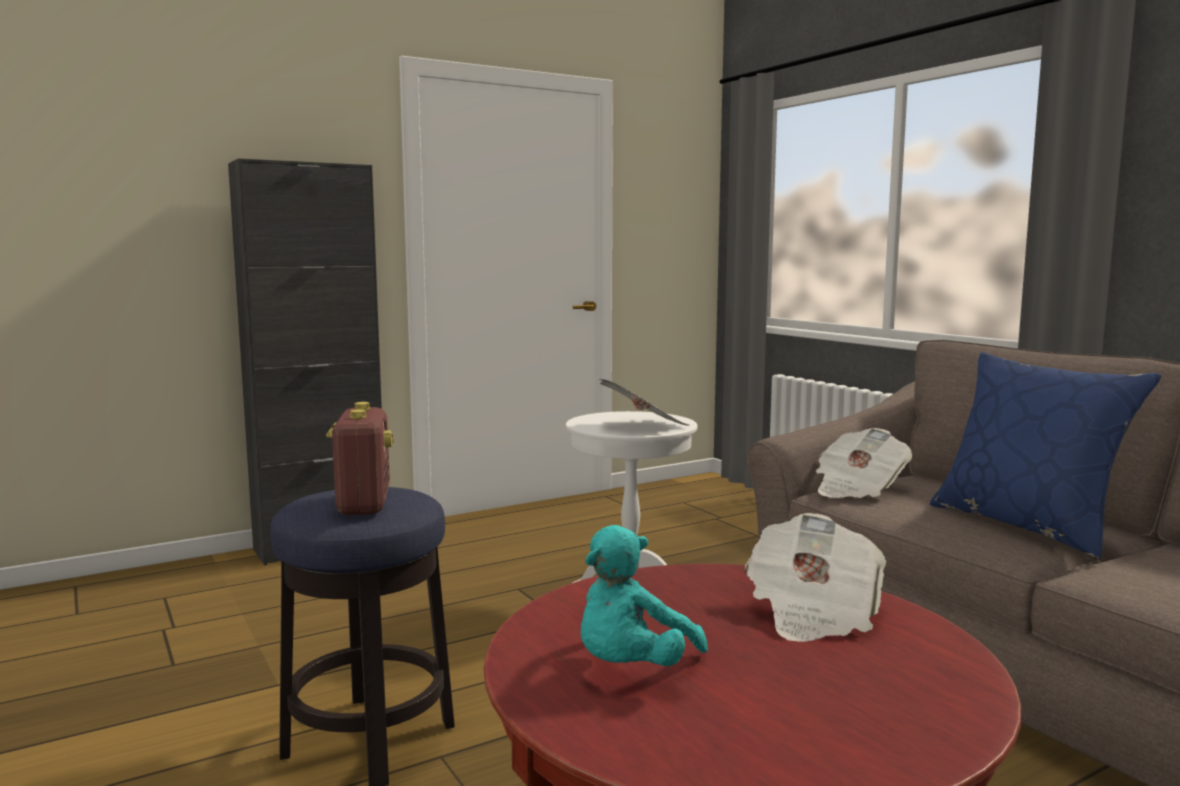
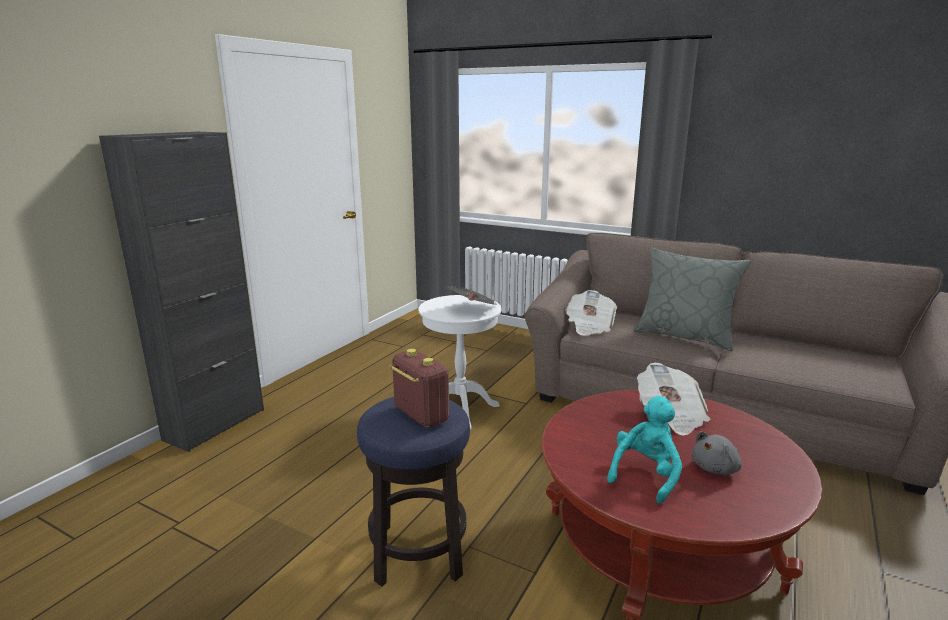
camera: 30 degrees left, 10 degrees up
turquoise plush toy [581,525,708,666] -> turquoise plush toy turned 150 degrees counterclockwise [607,396,682,504]
blue pillow [930,352,1161,559] -> grey pillow [634,248,752,351]
none -> grey plush toy [692,431,742,475]

